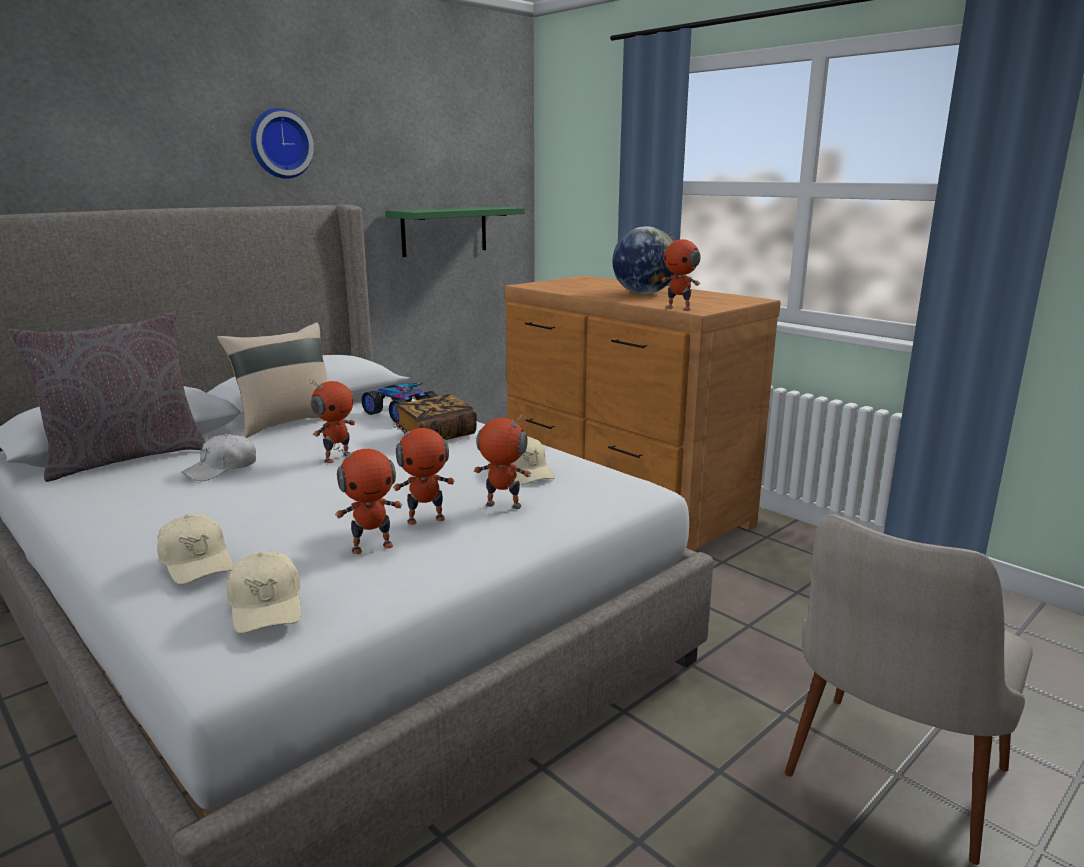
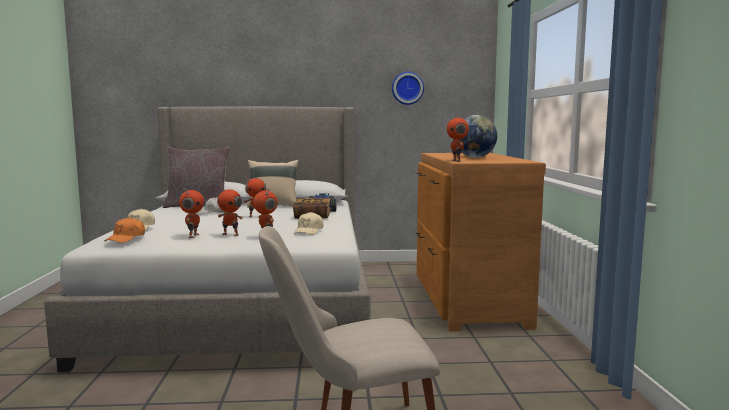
camera: 40 degrees right, 10 degrees down
beige cap [227,552,301,633] -> orange cap [104,217,145,243]
wall clock [251,108,314,179] -> wall clock moved to [392,72,424,105]
toy robot [333,444,402,554] -> toy robot turned 105 degrees counterclockwise [179,188,204,238]
green shelf [385,206,525,257] -> none

